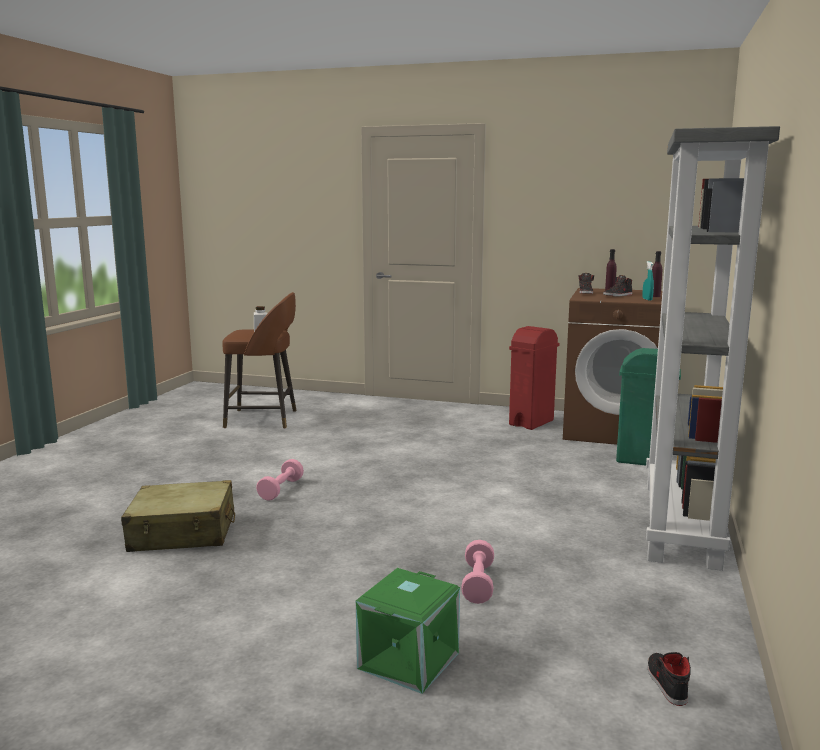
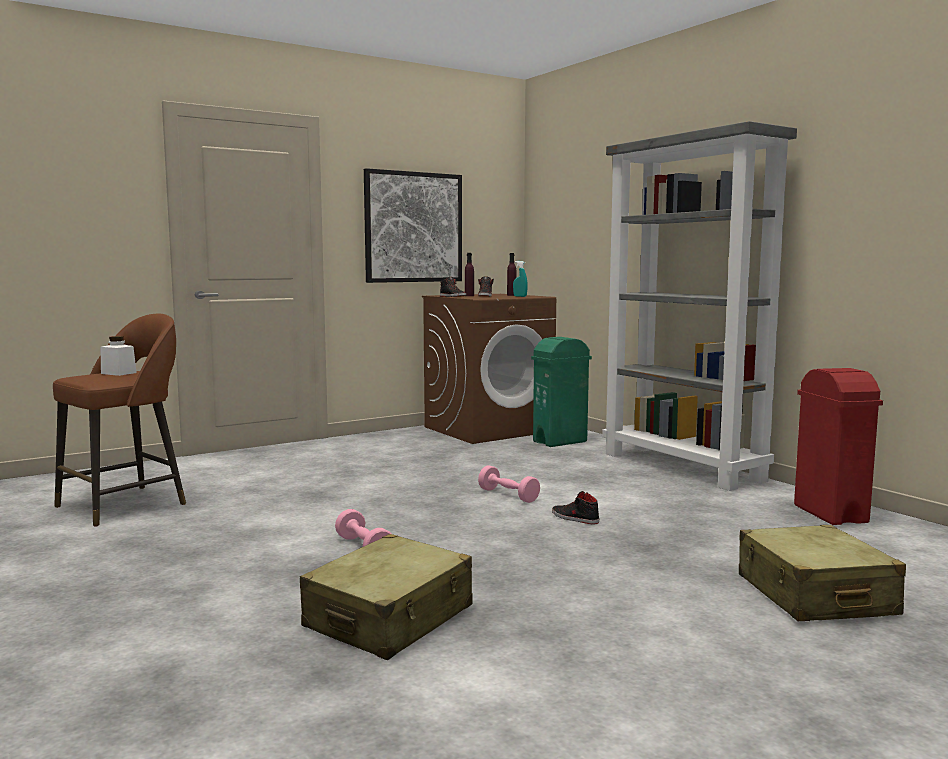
camera: 50 degrees left, 5 degrees down
green storage box [356,568,460,694] -> beige suitcase [739,525,906,621]
pink dumbbell [461,540,494,604] -> pink dumbbell moved to [478,466,540,503]
red trash can [509,326,559,430] -> red trash can moved to [794,368,883,525]
black shoe [647,652,691,706] -> black shoe moved to [552,491,599,524]
none -> picture [364,168,462,283]

